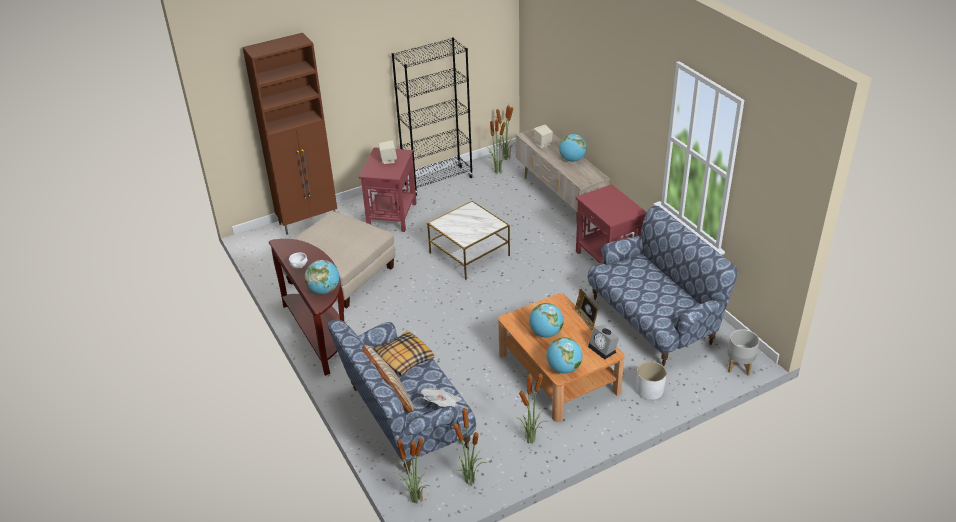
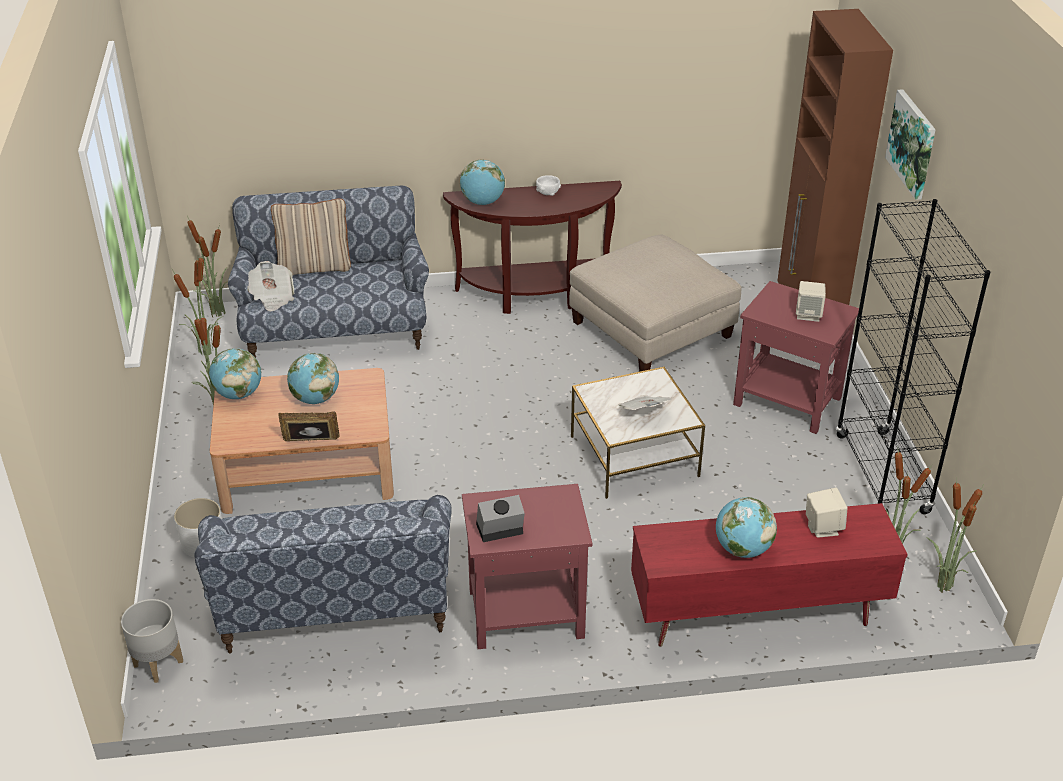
camera: 110 degrees right, 0 degrees up
pillow [374,331,434,376] -> none
beige tv stand [516,129,610,223] -> red tv stand [631,503,908,647]
alarm clock [588,325,619,360] -> alarm clock moved to [476,495,525,542]
none -> newspaper [619,395,671,410]
none -> picture [885,89,936,200]

